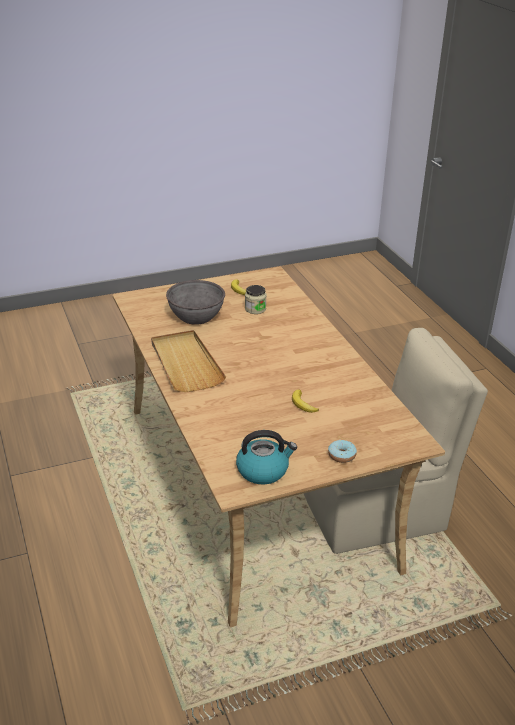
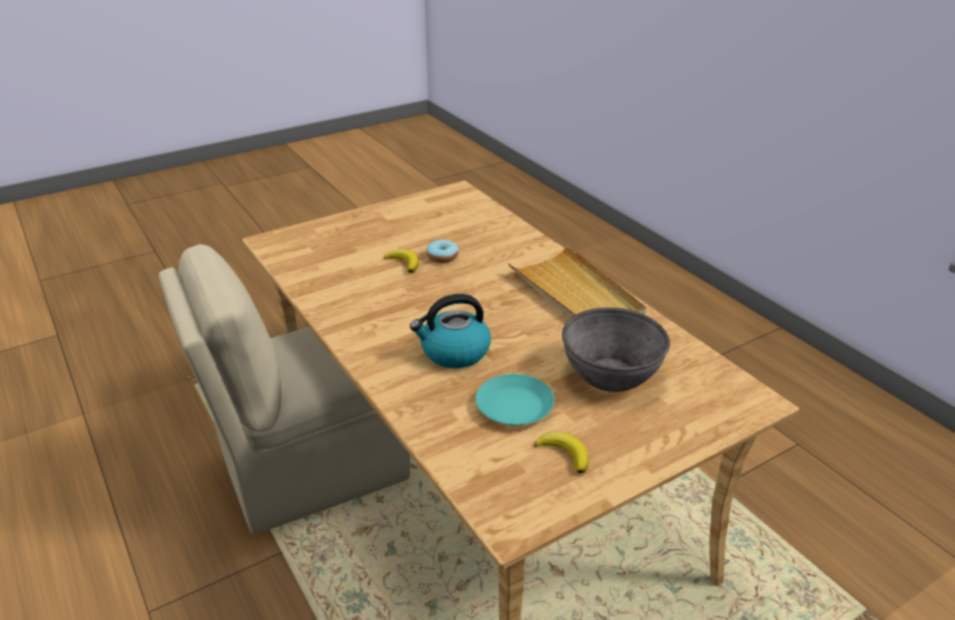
camera: 170 degrees right, 0 degrees up
kettle [236,430,297,485] -> kettle moved to [410,294,491,368]
jar [245,285,267,314] -> turquoise plate [476,374,554,425]
donut [328,440,357,463] -> donut moved to [426,239,459,263]

